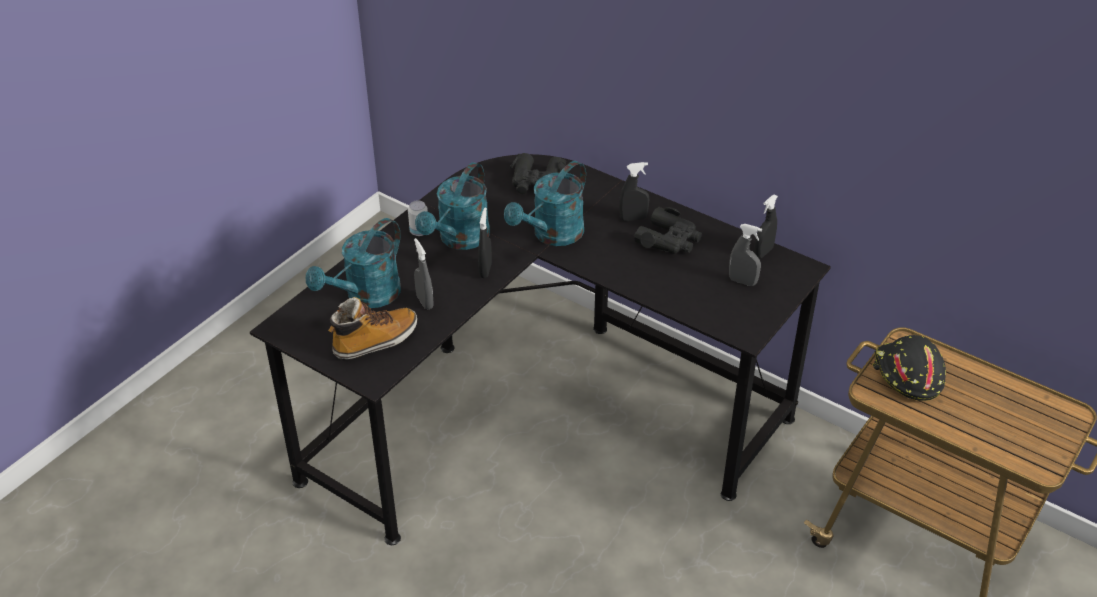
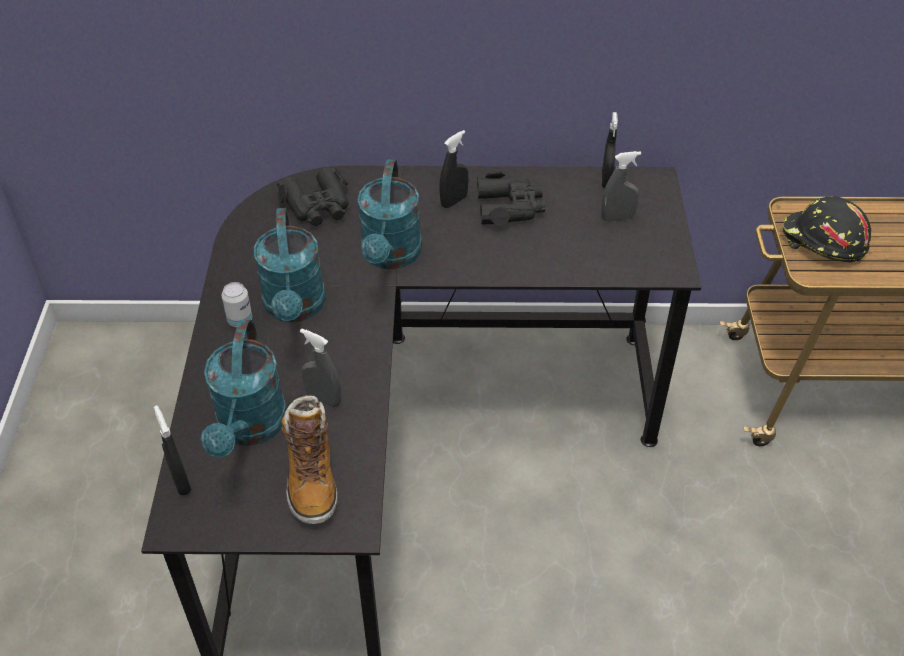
camera: 35 degrees left, 5 degrees up
boot [328,297,417,360] -> boot turned 150 degrees clockwise [281,394,337,524]
black spray bottle [478,207,492,278] -> black spray bottle moved to [154,405,191,495]

